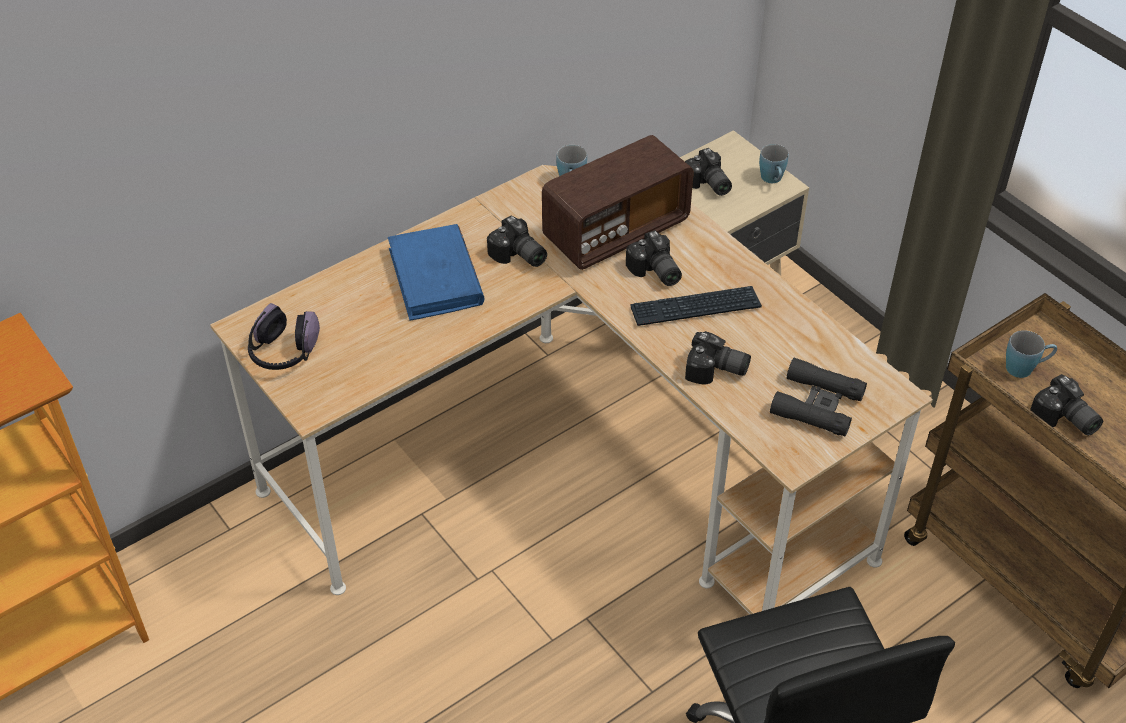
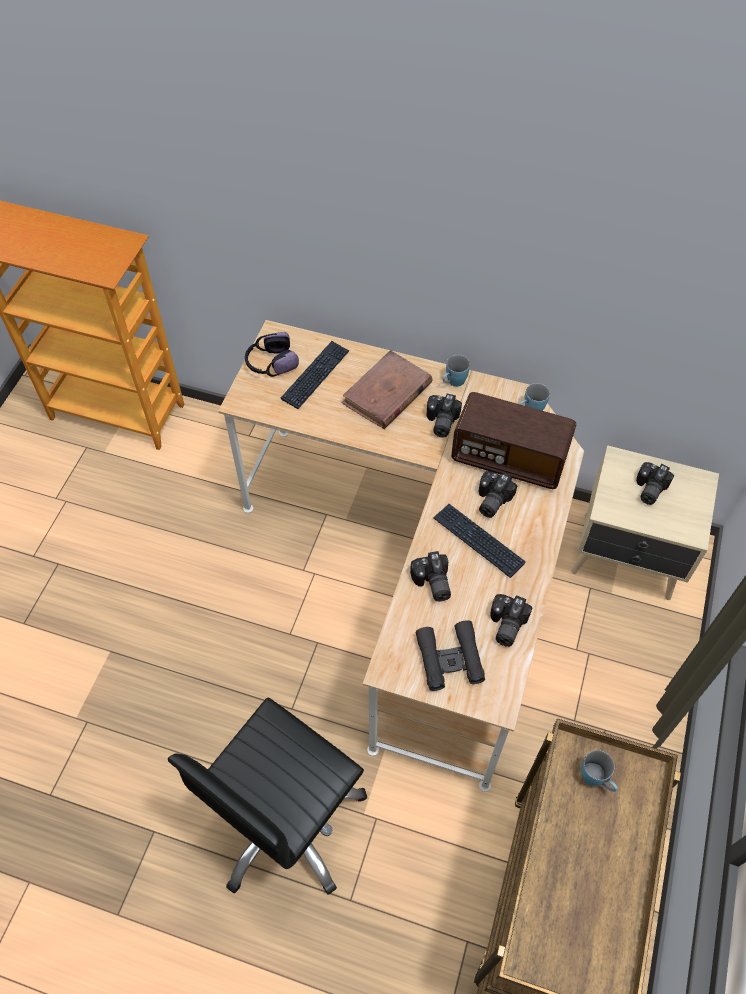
camera: 55 degrees right, 10 degrees up
blue book [388,224,484,321] -> brown book [342,350,432,429]
blue mug [759,144,789,183] -> blue mug moved to [442,355,470,387]
camera [1030,374,1103,436] -> camera moved to [490,594,533,647]
none -> keyboard [281,341,349,409]

